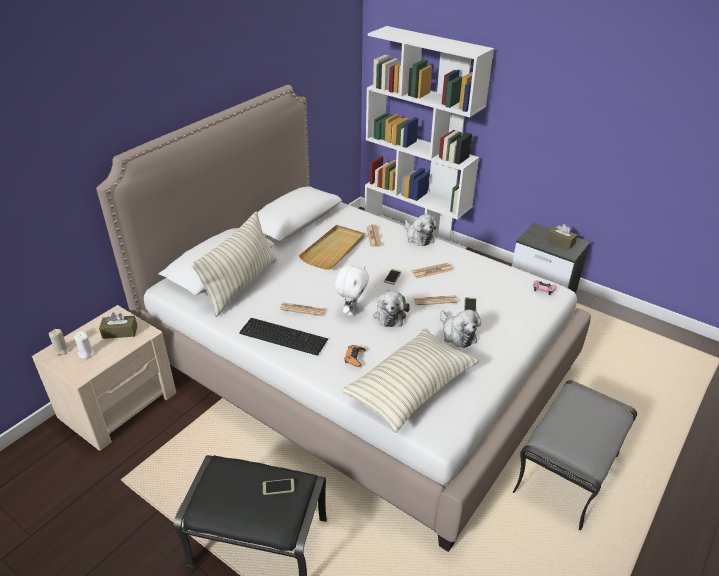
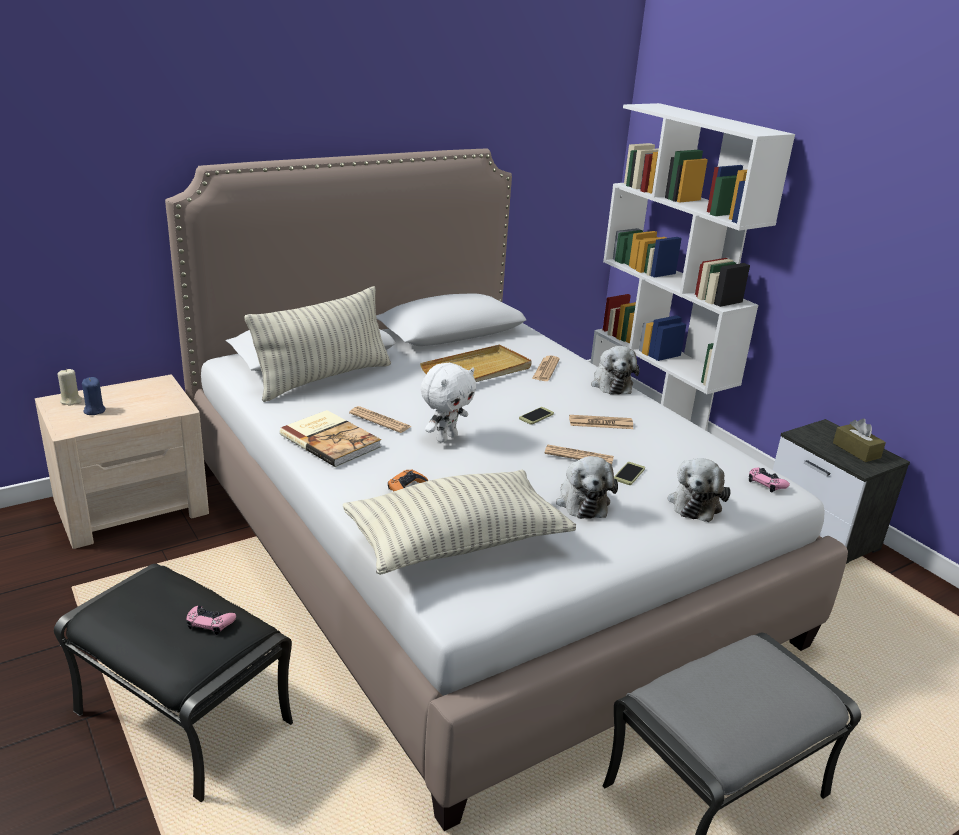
camera: 20 degrees right, 10 degrees down
white candle [74,331,95,359] -> blue candle [82,377,105,415]
brown tissue box [99,312,137,339] -> none
keyboard [239,318,328,356] -> book [280,410,381,467]
phone [263,479,295,495] -> pink game controller [186,605,236,635]
plush toy [373,290,410,327] -> plush toy moved to [667,458,731,522]

